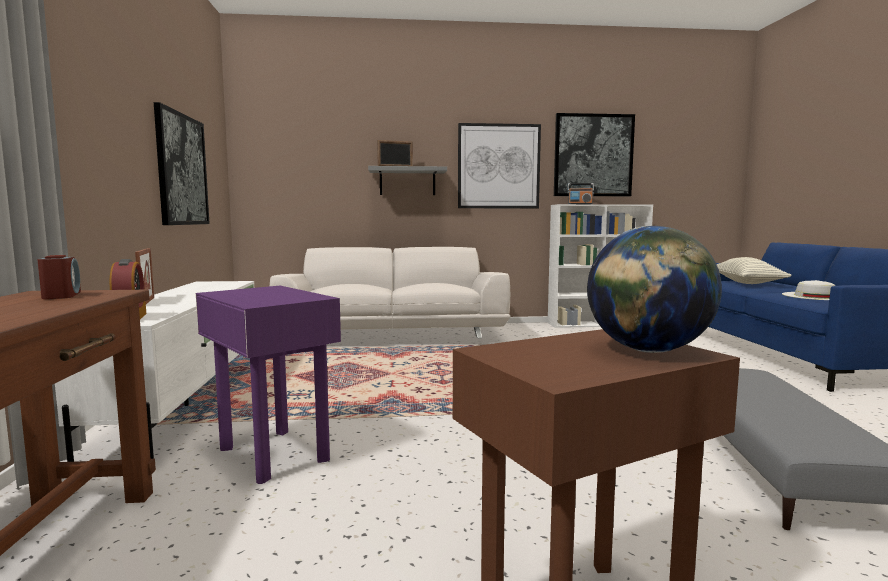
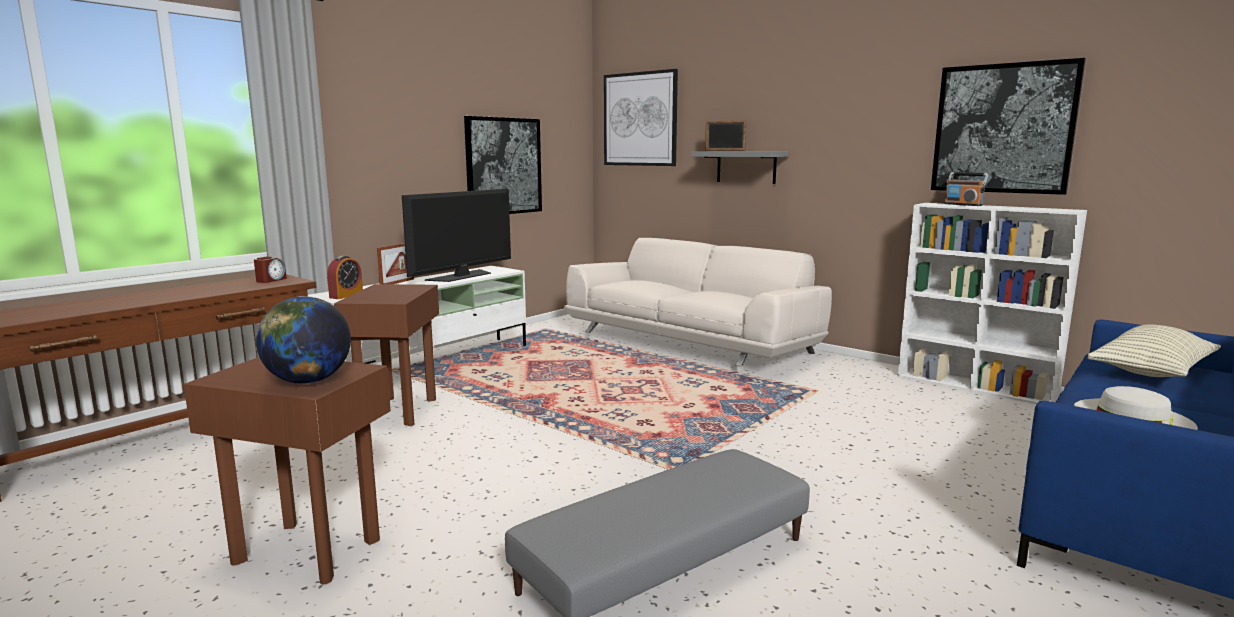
camera: 45 degrees right, 5 degrees up
purple side table [196,286,341,484] -> brown side table [334,284,439,426]
picture [458,123,541,208] -> picture moved to [604,69,678,166]
none -> television [402,189,511,282]

